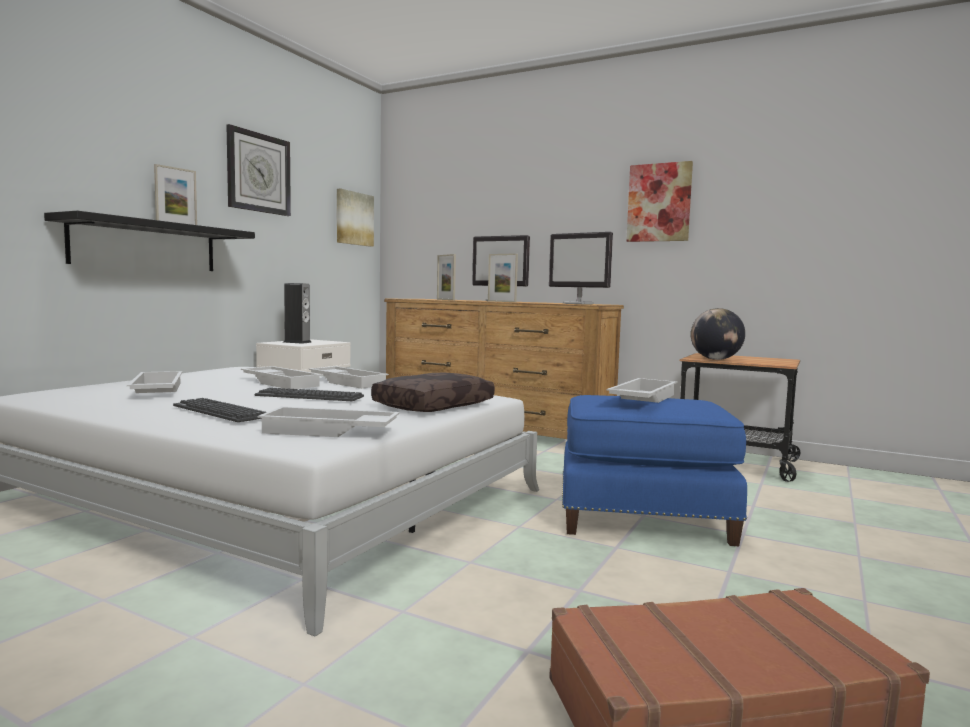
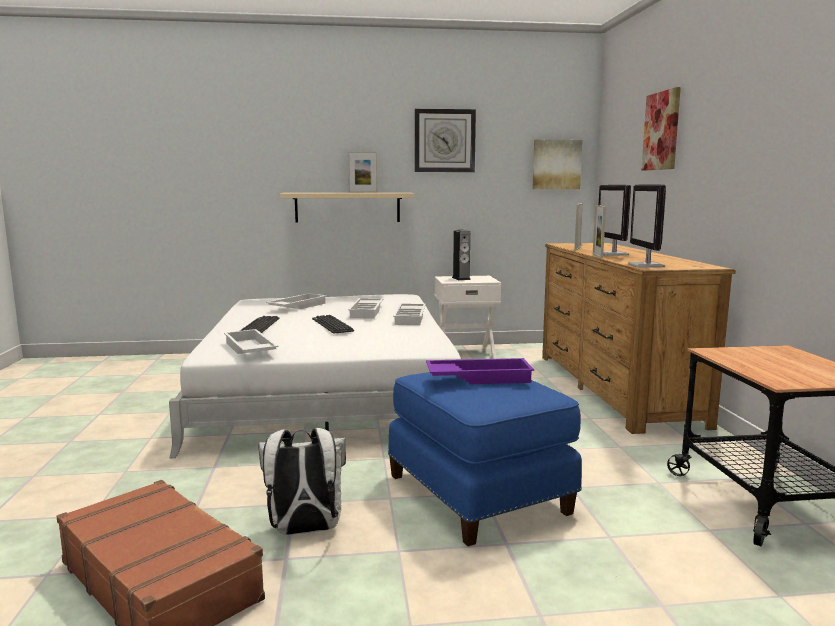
camera: 55 degrees right, 5 degrees up
black shelf [44,211,255,271] -> beige shelf [280,193,414,223]
brown pillow [371,373,495,412] -> none
white tray [606,378,677,403] -> purple tray [426,358,534,384]
picture [626,161,693,242] -> picture moved to [642,87,681,170]
globe [691,308,745,360] -> none
none -> white backpack [258,428,346,535]

